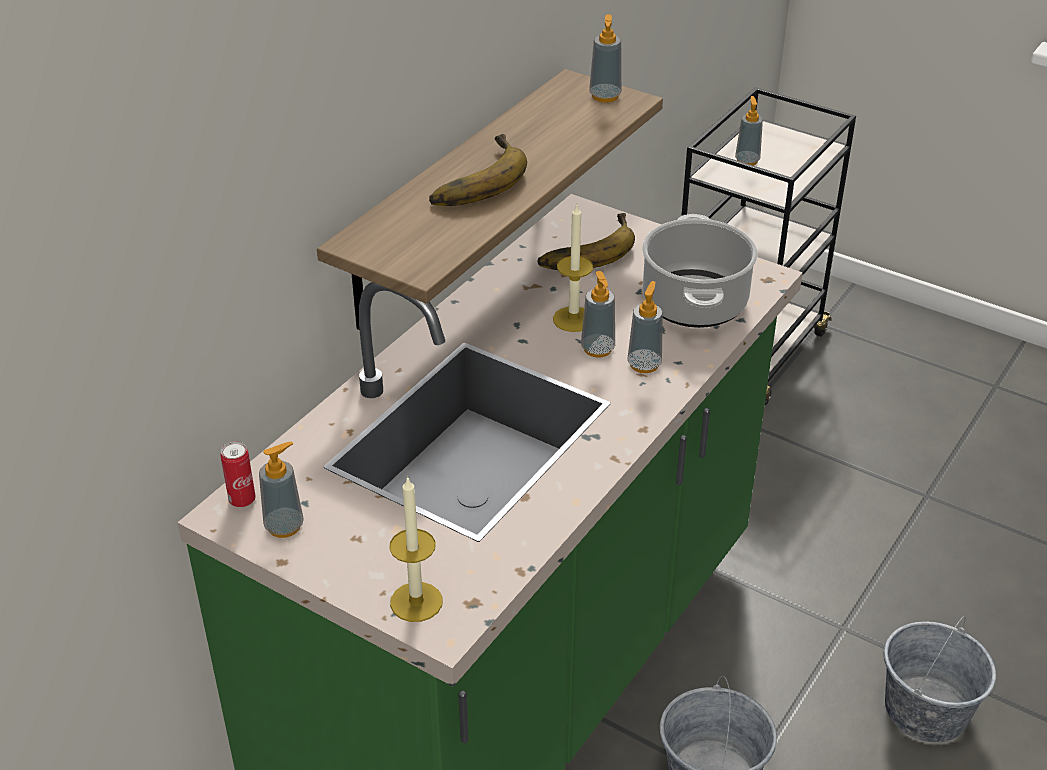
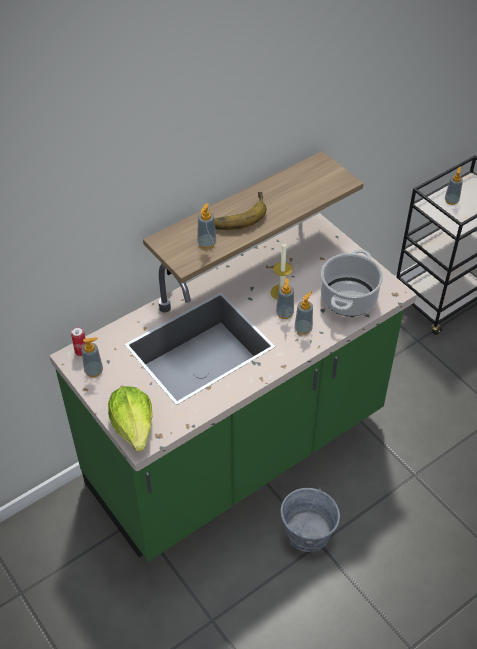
camera: 20 degrees right, 10 degrees up
candle [389,476,443,622] -> lettuce [108,386,153,451]
banana [537,213,635,270] -> none
soap dispenser [589,14,622,103] -> soap dispenser moved to [197,203,216,249]
grey bucket [884,616,996,742] -> none

